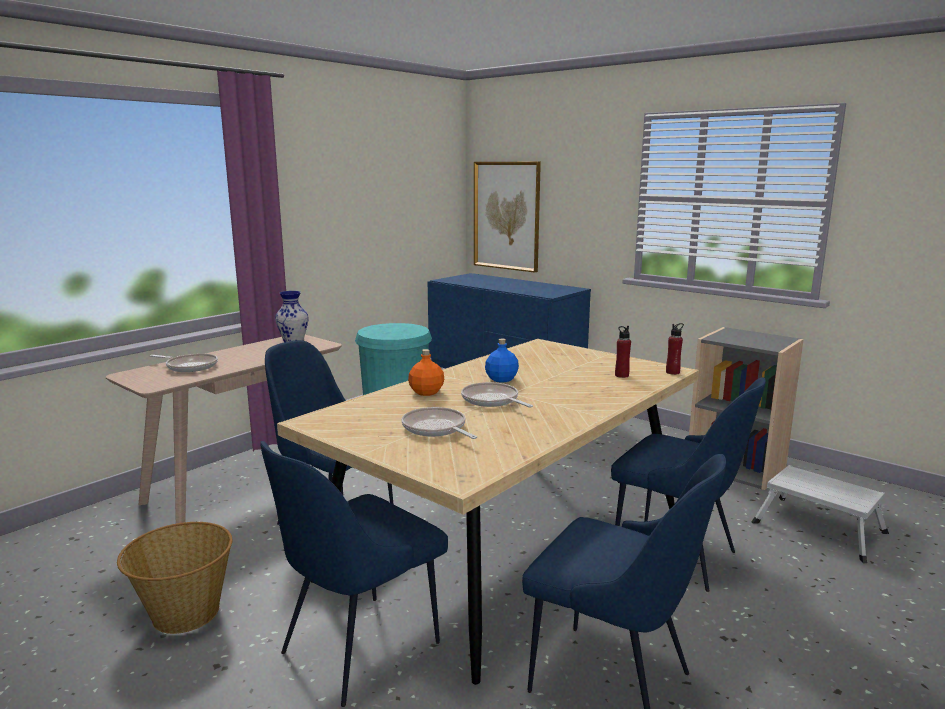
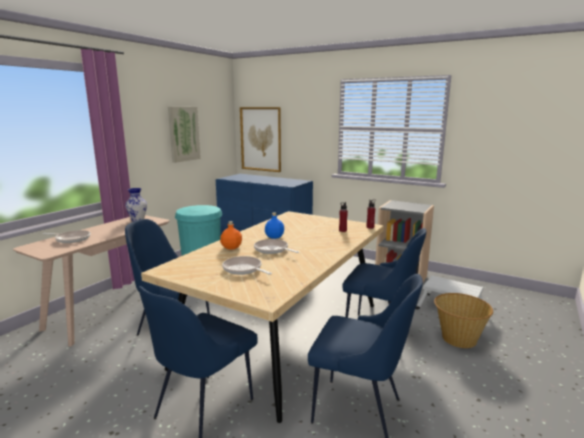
camera: 10 degrees left, 0 degrees up
basket [117,522,232,634] -> basket moved to [434,293,493,348]
none -> picture [168,107,201,163]

